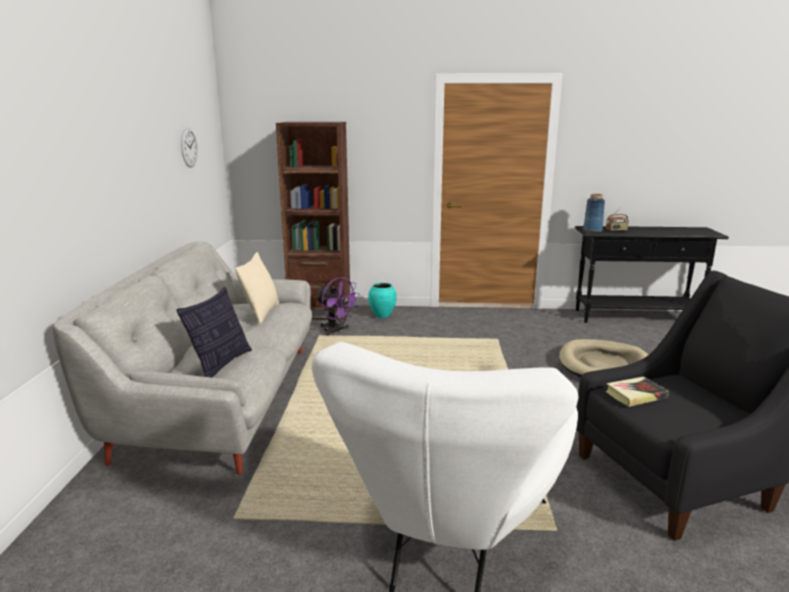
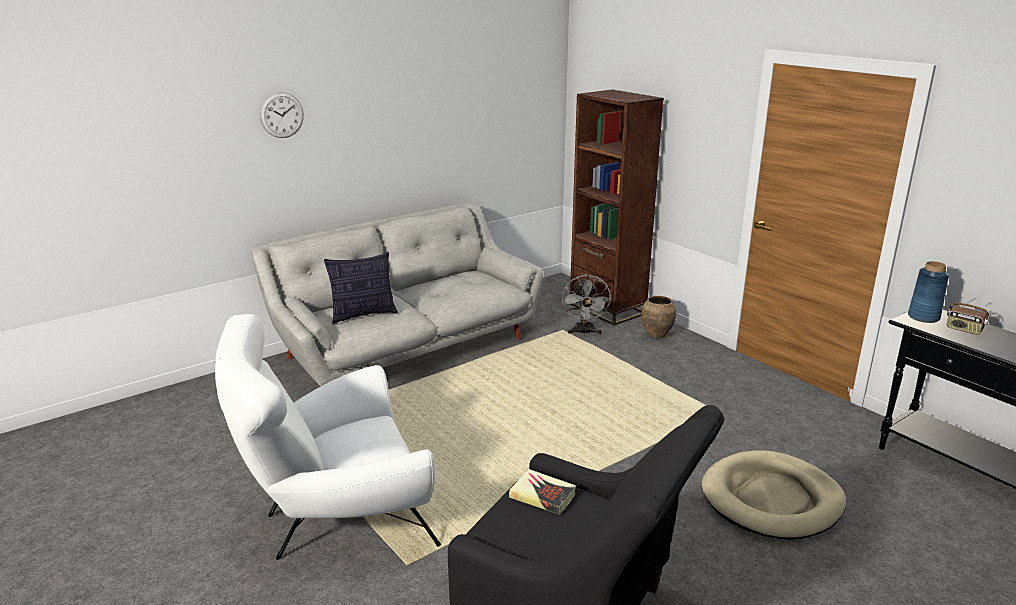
camera: 50 degrees right, 5 degrees up
wall clock [181,128,198,168] -> wall clock moved to [260,92,304,138]
beige pillow [235,252,279,324] -> none
purple fan [315,277,360,336] -> grey fan [562,274,612,335]
turquoise vase [368,283,397,318] -> brown vase [641,296,676,339]

